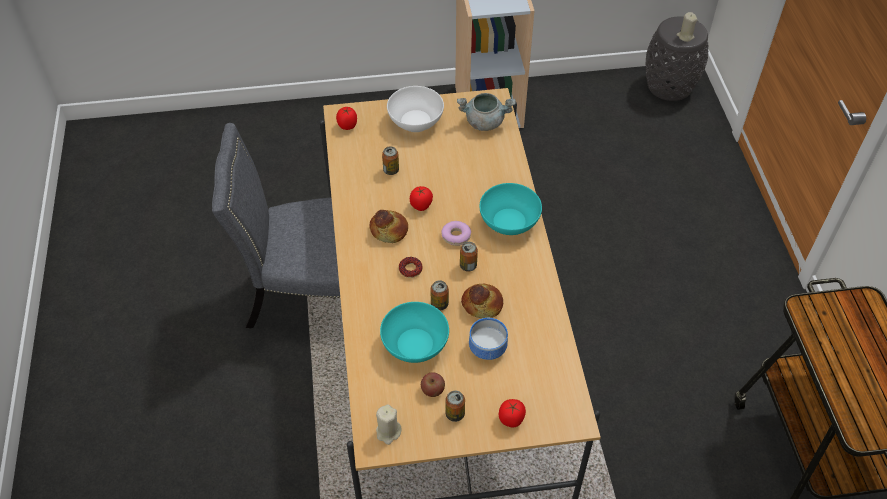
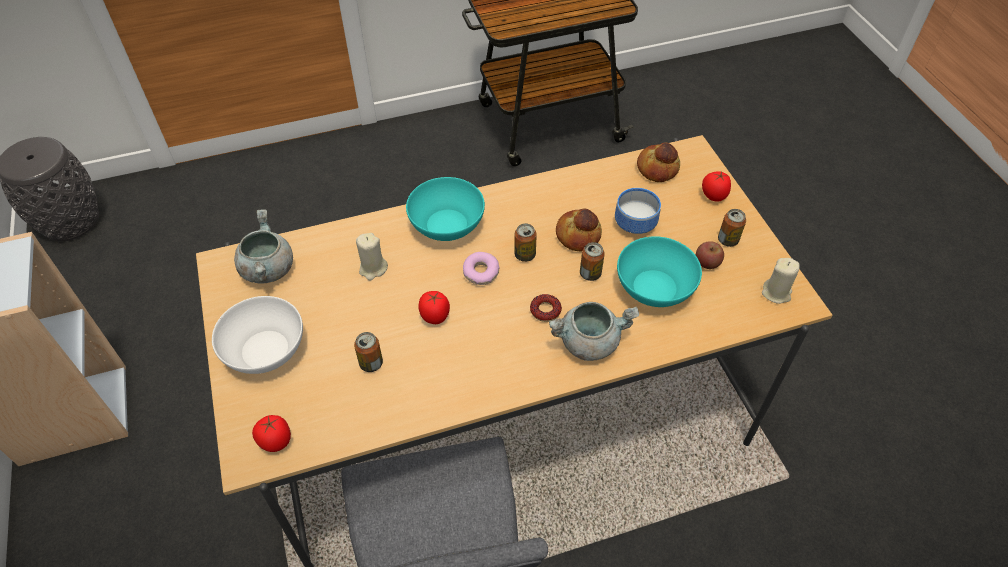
camera: 100 degrees left, 0 degrees up
bread [369,210,408,243] -> bread moved to [637,142,680,182]
beige candle [677,12,697,42] -> beige candle moved to [356,233,388,281]
none -> grey cooking pot [549,302,639,361]

